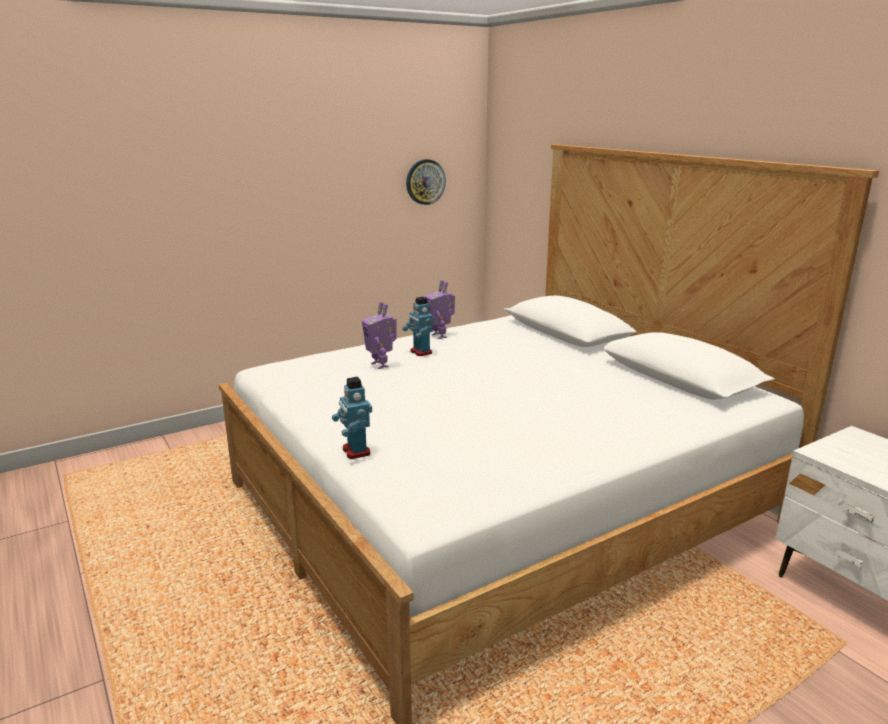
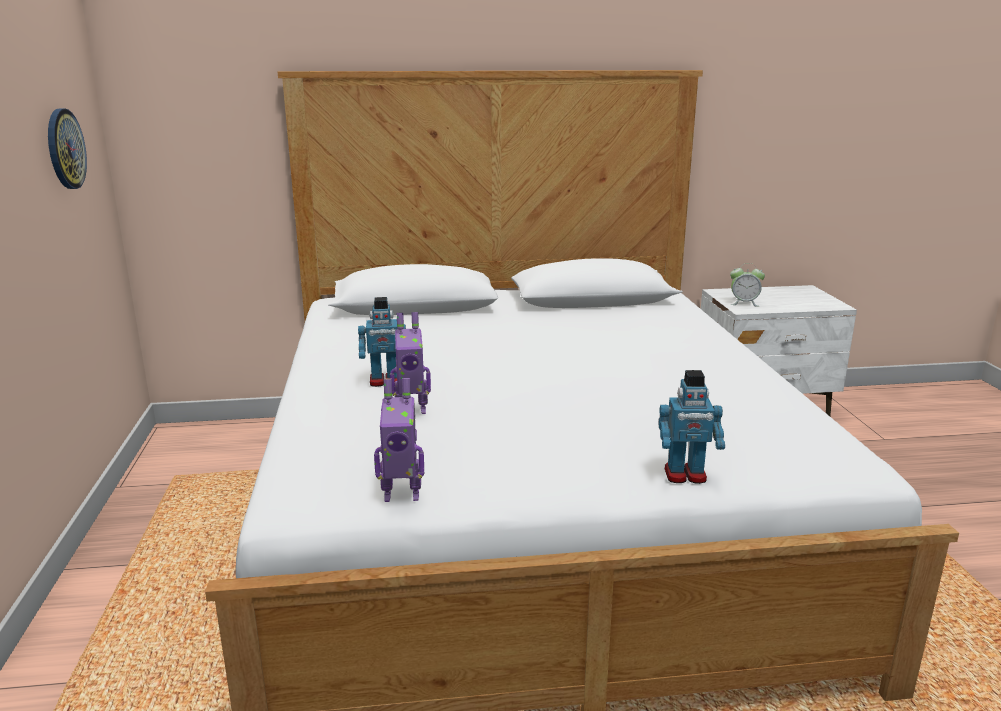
camera: 65 degrees left, 0 degrees up
toy robot [425,280,455,339] -> toy robot moved to [374,378,424,502]
none -> alarm clock [730,263,765,306]

